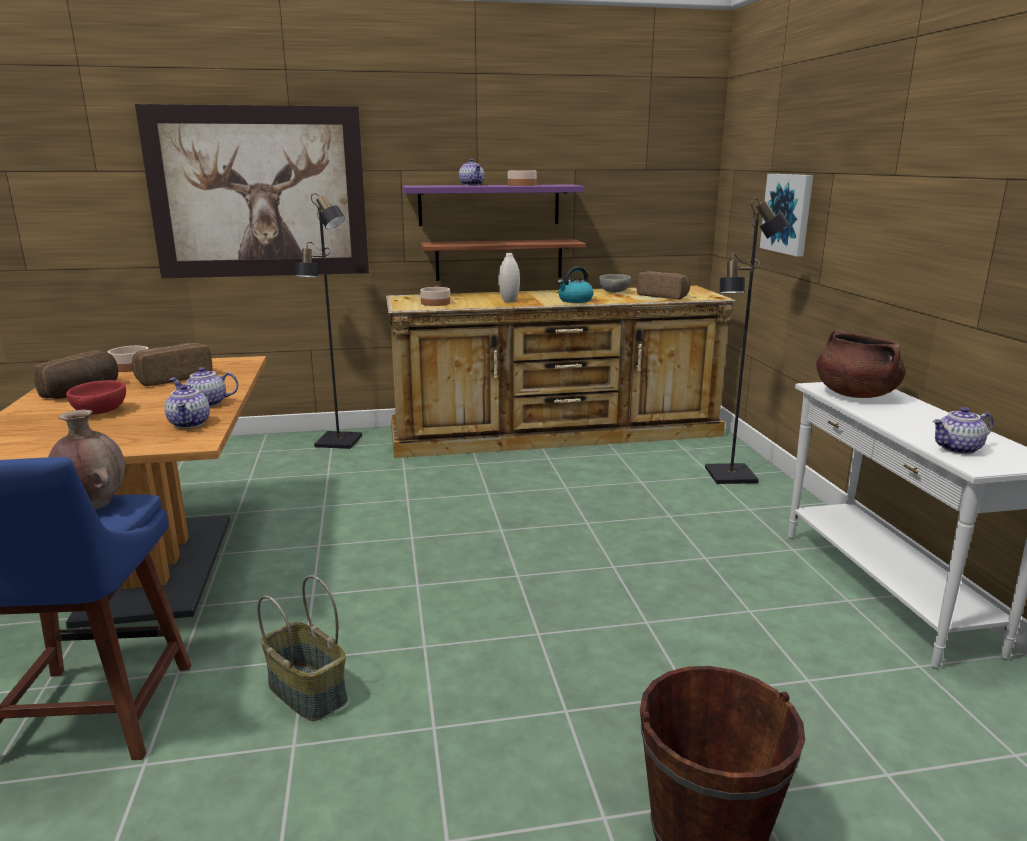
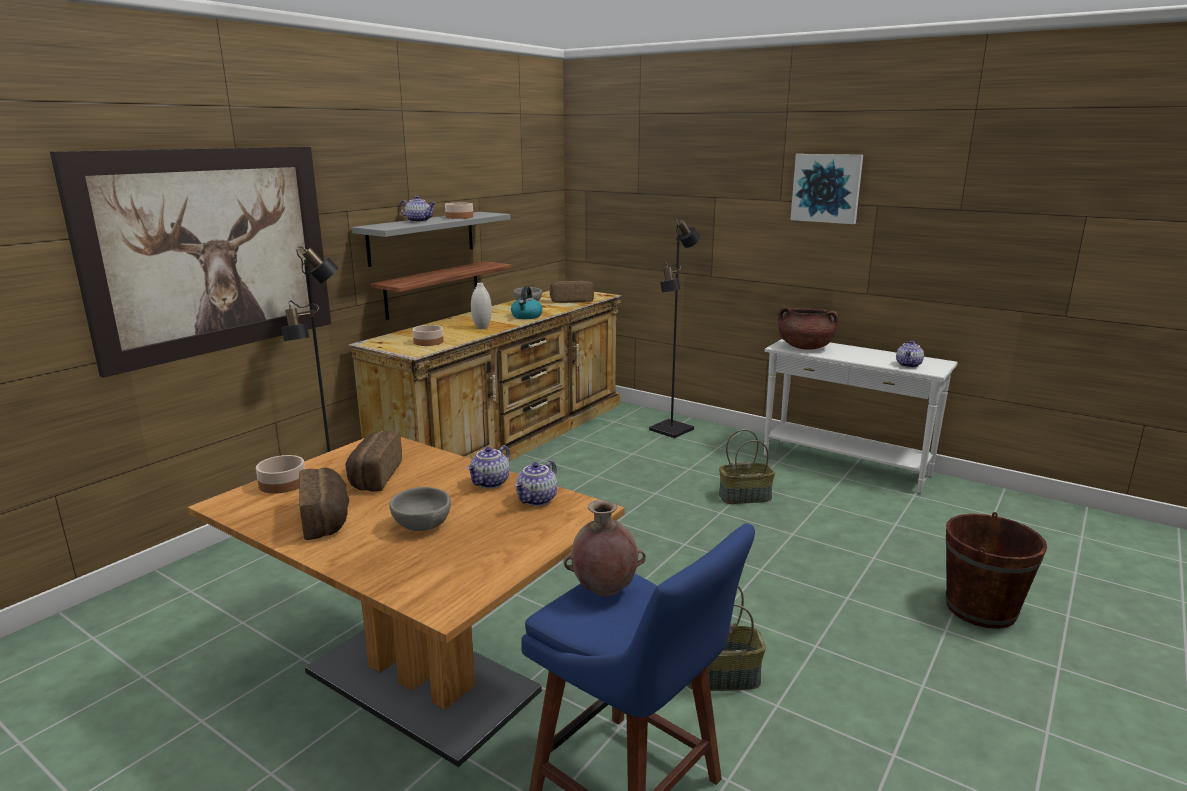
camera: 45 degrees left, 0 degrees up
red bowl [66,380,126,414] -> grey bowl [389,487,451,531]
teapot [165,385,210,428] -> teapot turned 90 degrees clockwise [515,460,557,506]
purple shelf [402,185,584,226] -> grey shelf [352,212,511,267]
picture [760,174,813,257] -> picture moved to [790,154,863,224]
none -> basket [719,430,775,504]

